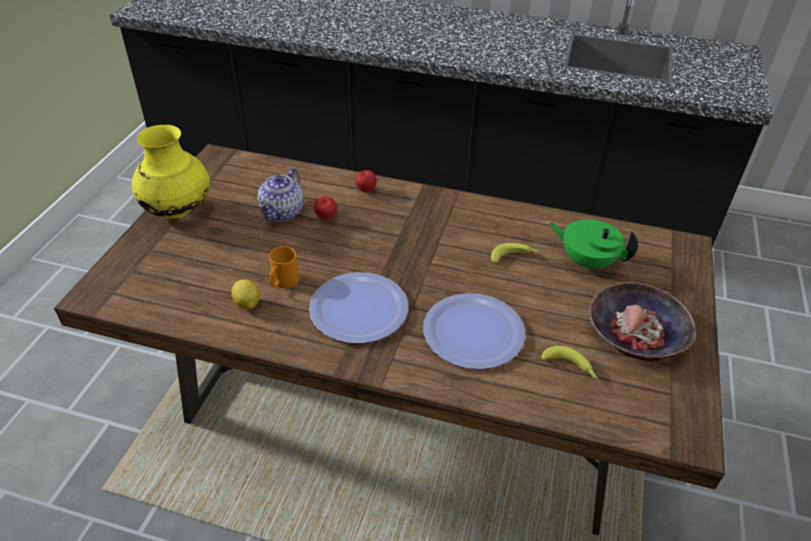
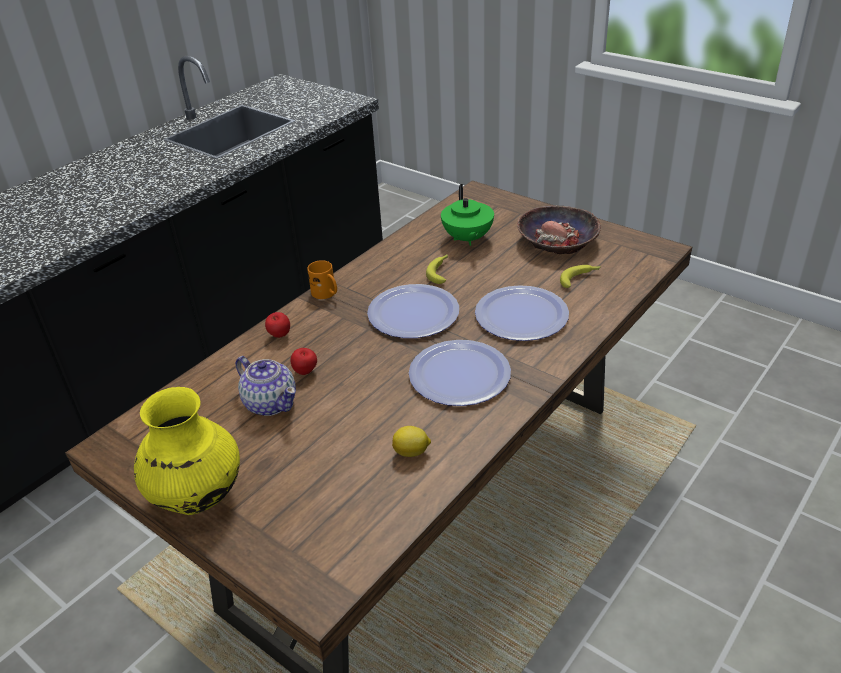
camera: 65 degrees left, 5 degrees down
orange mug [269,246,299,288] -> orange mug moved to [307,260,337,299]
green teapot [549,219,638,270] -> green teapot turned 60 degrees counterclockwise [441,184,494,246]
none -> plate [367,284,459,338]

